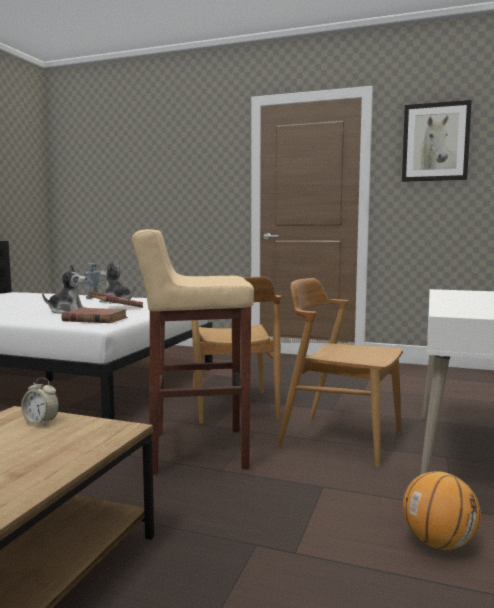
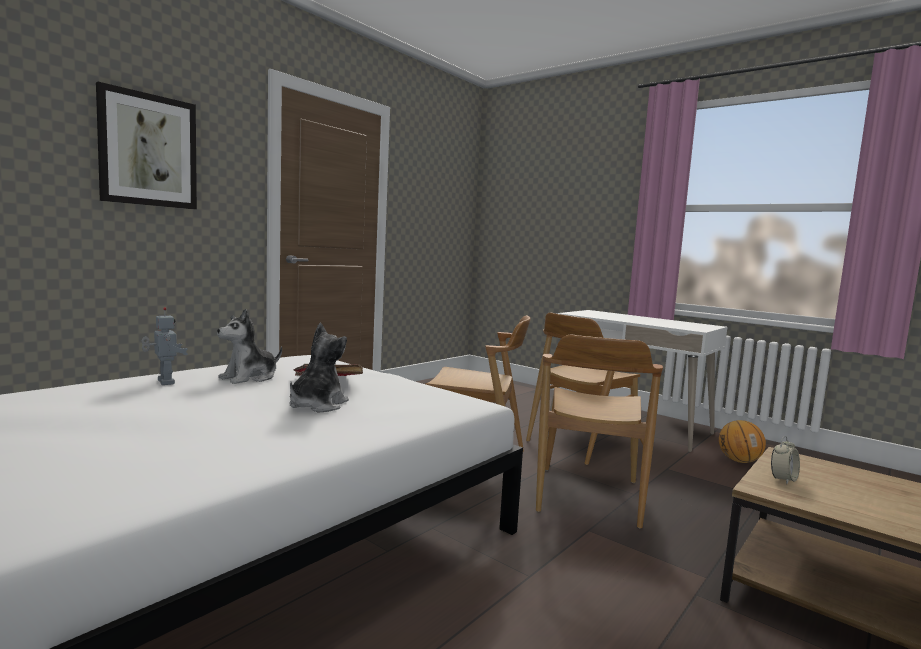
camera: 70 degrees left, 0 degrees up
brown book [62,308,127,323] -> none
beige stool [132,229,254,474] -> brown chair [536,335,663,529]
picture [402,100,472,182] -> picture moved to [96,82,197,209]

